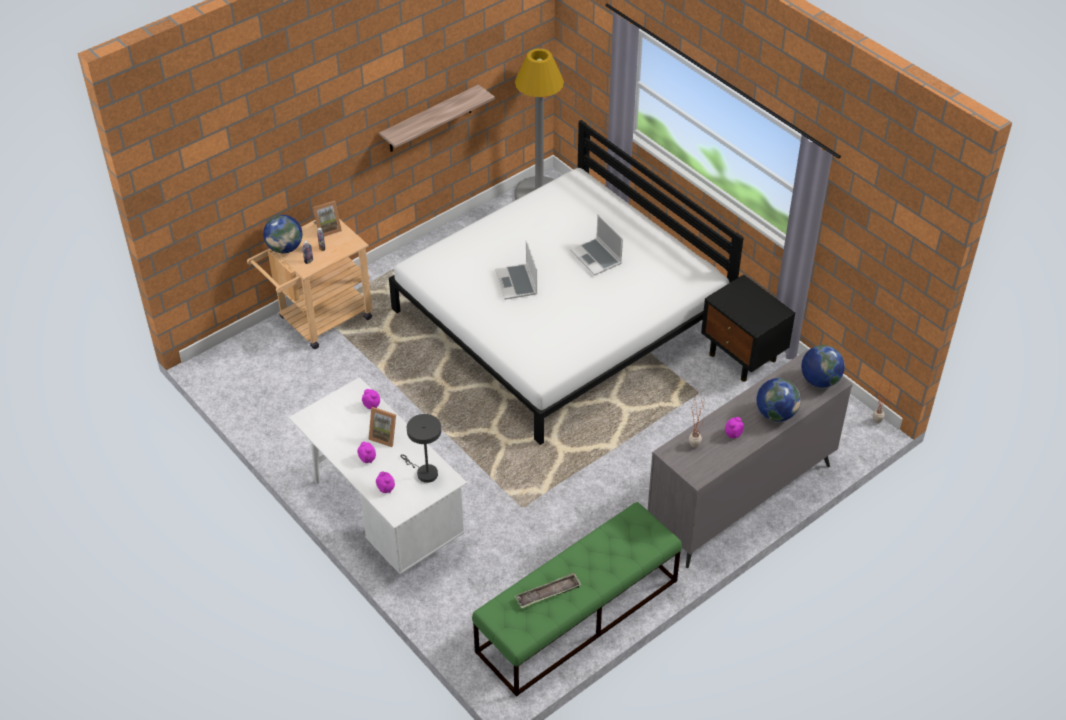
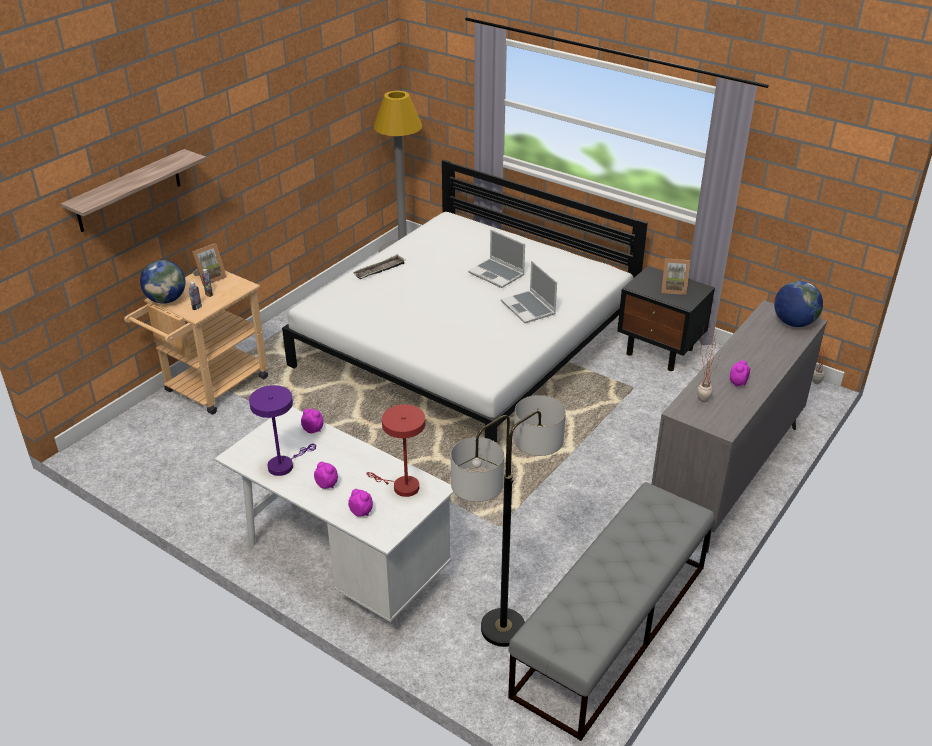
camera: 15 degrees left, 10 degrees down
picture frame [368,407,396,447] -> picture frame moved to [661,258,690,295]
shelf [379,84,495,152] -> shelf moved to [61,149,206,232]
grey table lamp [400,414,441,483] -> red table lamp [366,404,425,497]
green bench [472,502,682,697] -> grey bench [508,482,715,741]
laptop [495,240,537,300] -> laptop moved to [501,261,557,323]
tray [515,572,581,609] -> tray moved to [353,254,405,280]
globe [757,378,801,422] -> none
none -> purple table lamp [249,385,316,476]
none -> floor lamp [451,395,566,647]

